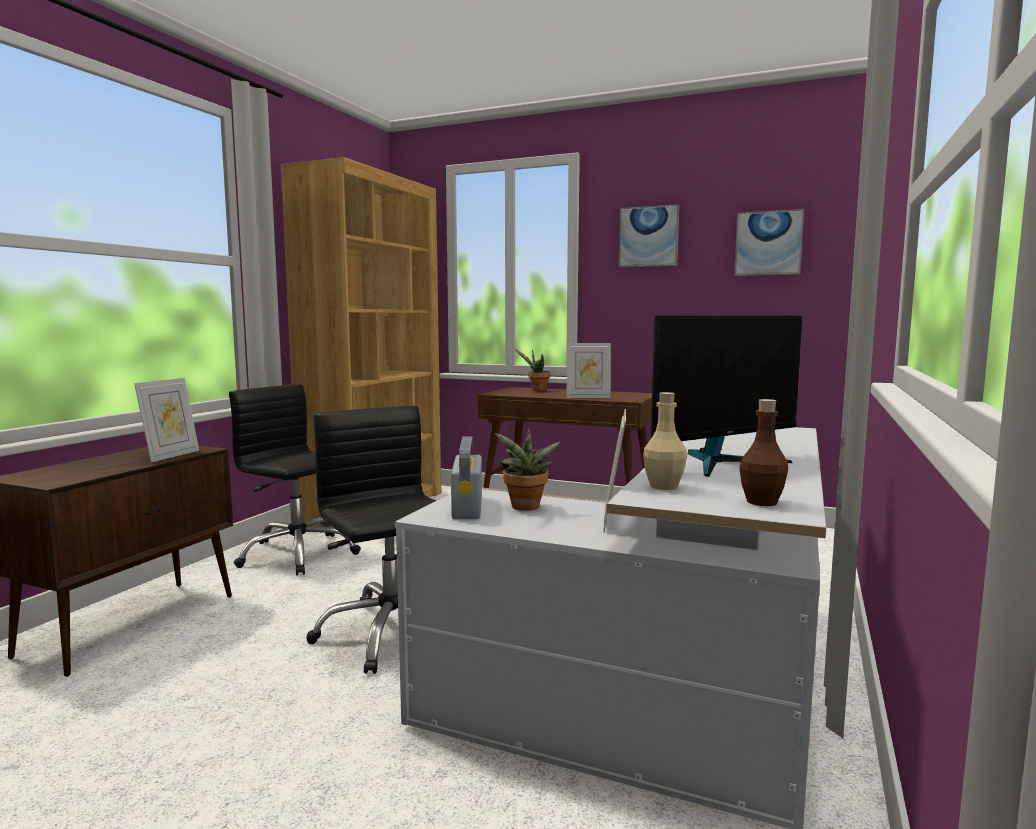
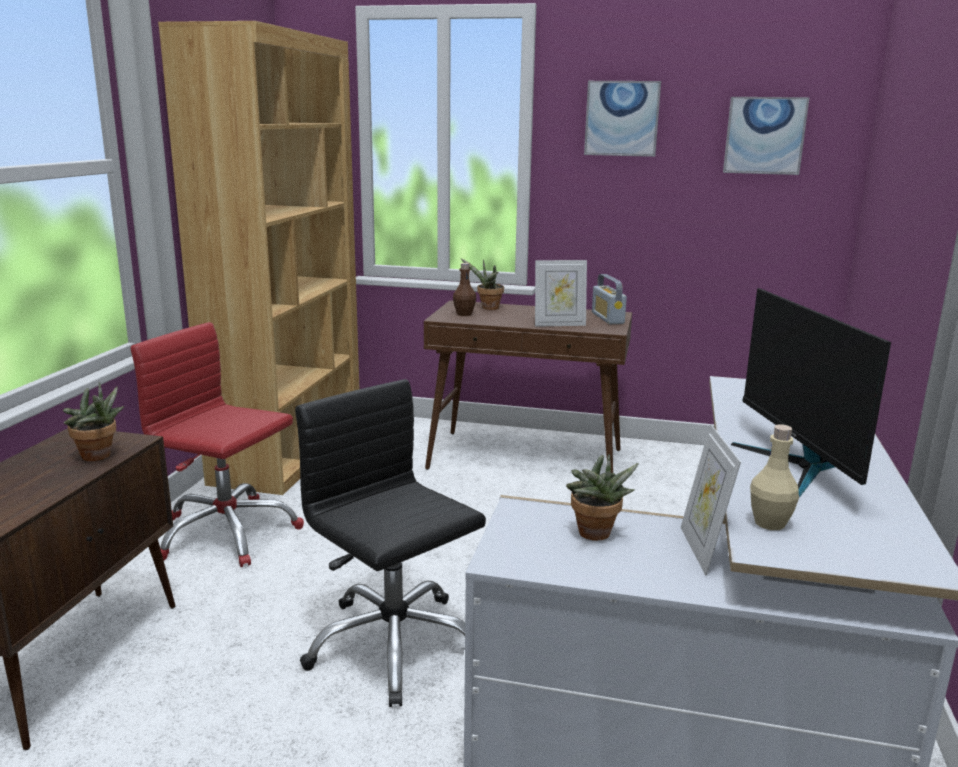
camera: 10 degrees left, 10 degrees up
picture frame [134,378,199,462] -> potted plant [63,382,124,461]
black office chair [229,384,361,575] -> red office chair [131,322,304,567]
radio [451,436,482,519] -> radio moved to [592,274,627,324]
monitor [651,315,802,477] -> monitor turned 120 degrees clockwise [731,288,891,497]
brown bottle [739,399,788,506] -> brown bottle moved to [453,263,476,316]

